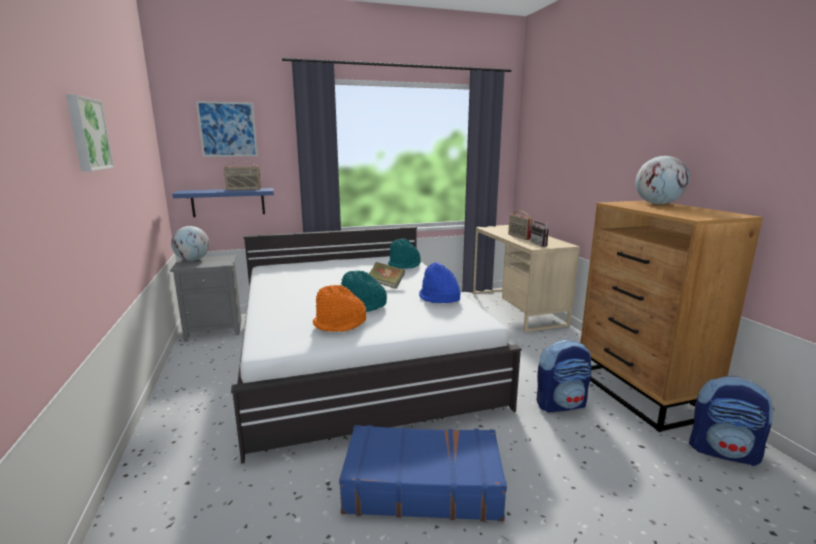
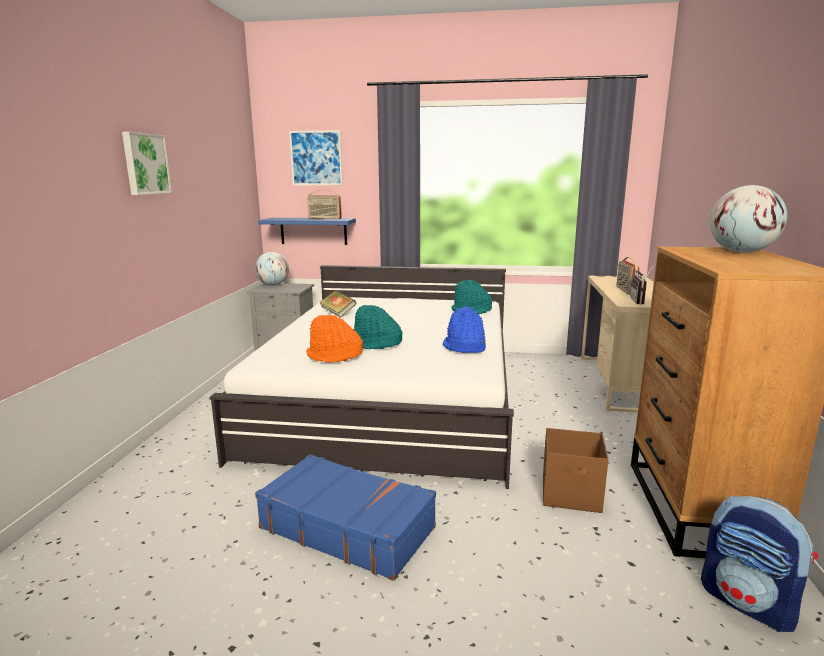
camera: 25 degrees right, 0 degrees up
book [369,262,405,289] -> book moved to [319,290,356,318]
backpack [536,340,591,412] -> brown storage box [543,428,609,513]

